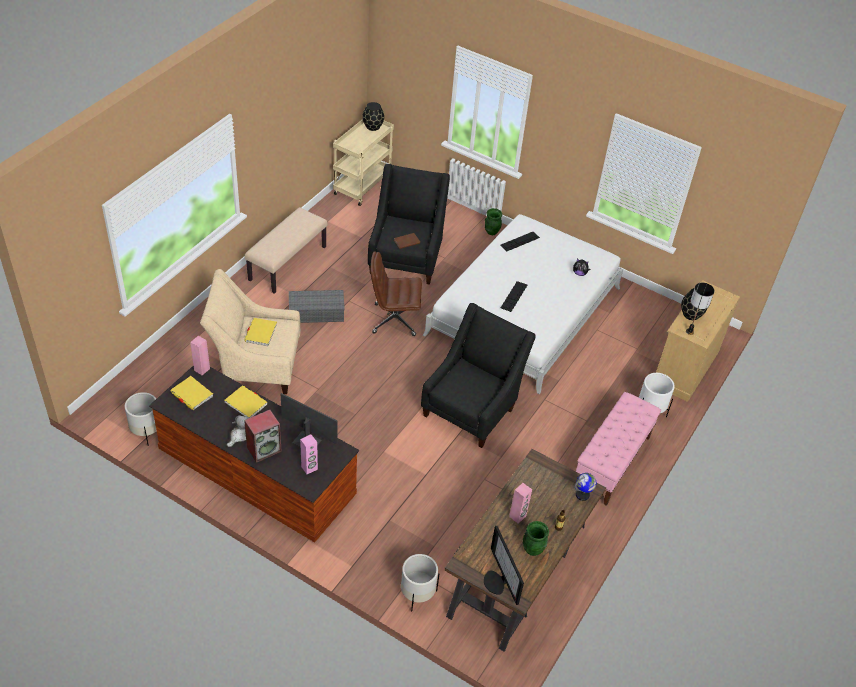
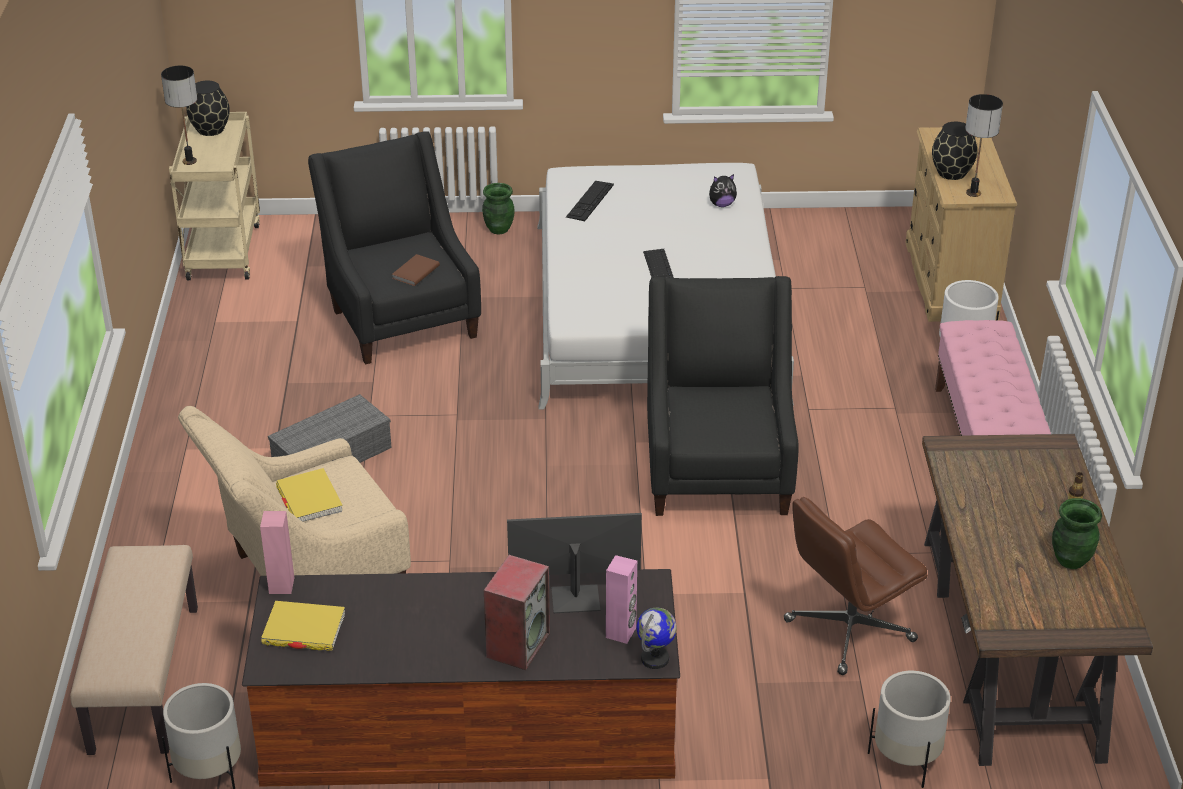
camera: 30 degrees left, 10 degrees down
yellow book [224,385,268,418] -> none
plush toy [227,415,248,447] -> none
beige bench [244,207,328,294] -> beige bench moved to [70,545,198,755]
brown office chair [371,252,422,336] -> brown office chair moved to [784,497,928,675]
monitor [484,526,524,605] -> none
pink speaker [509,483,532,523] -> none
globe [574,473,596,501] -> globe moved to [636,608,677,669]
none -> table lamp [161,66,197,165]

